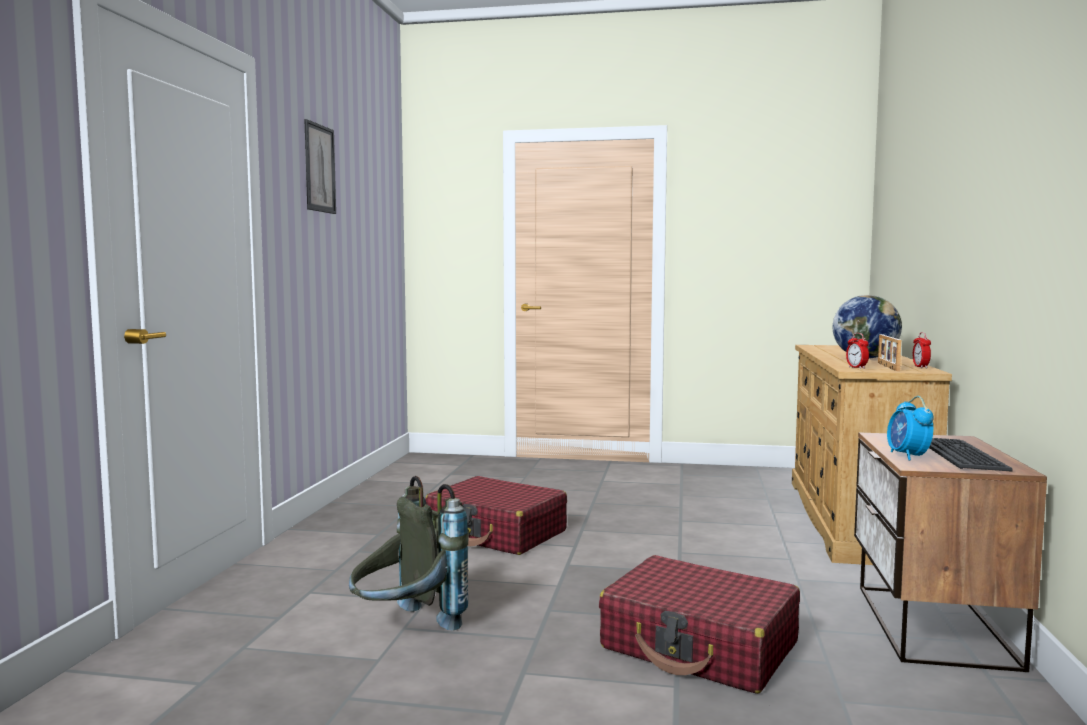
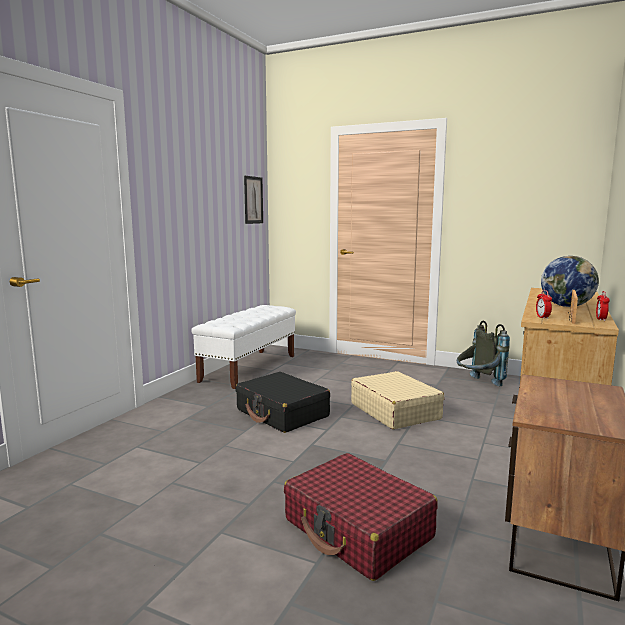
camera: 15 degrees right, 5 degrees up
picture [304,119,336,214] -> picture moved to [244,176,263,224]
grey backpack [349,476,469,631] -> grey backpack moved to [457,320,510,386]
red suitcase [425,476,567,555] -> black suitcase [236,372,330,433]
alarm clock [887,396,934,461] -> none
keyboard [929,438,1013,472] -> none
none -> white bench [191,305,296,389]
none -> beige suitcase [351,371,445,429]

